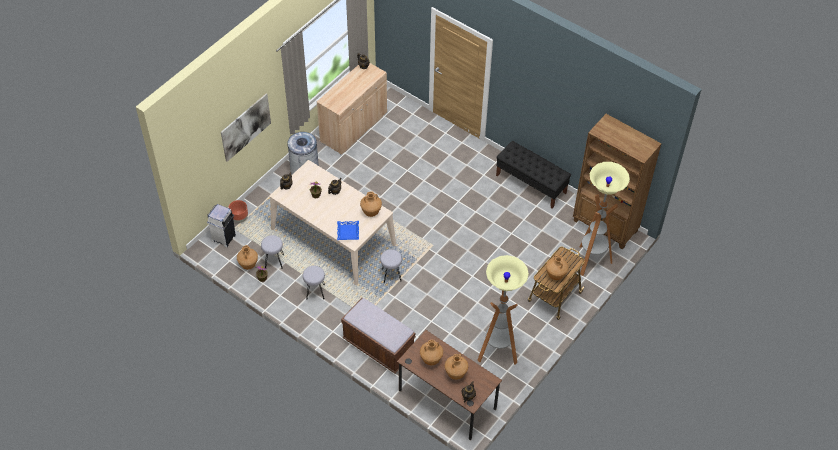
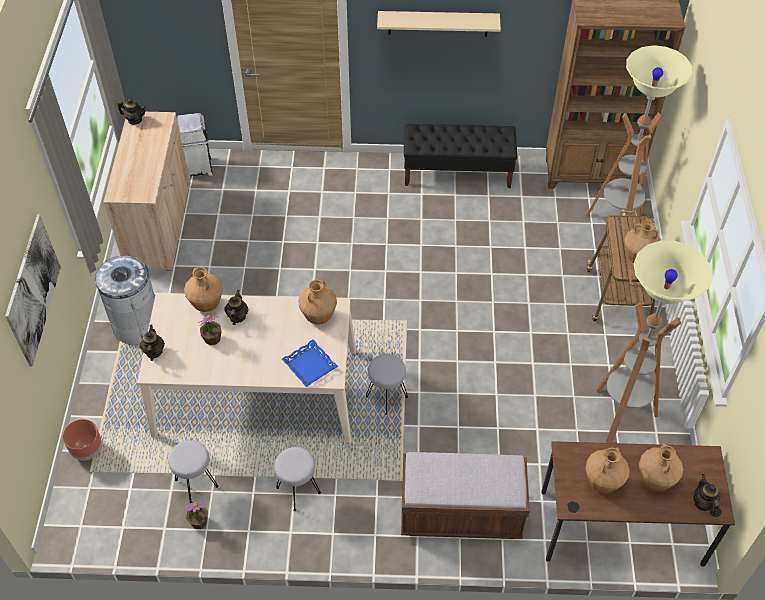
camera: 35 degrees left, 0 degrees up
white trash can [207,204,236,247] -> white trash can moved to [177,113,213,178]
brown vase [237,245,258,270] -> brown vase moved to [184,267,223,312]
none -> beige shelf [377,11,501,36]

